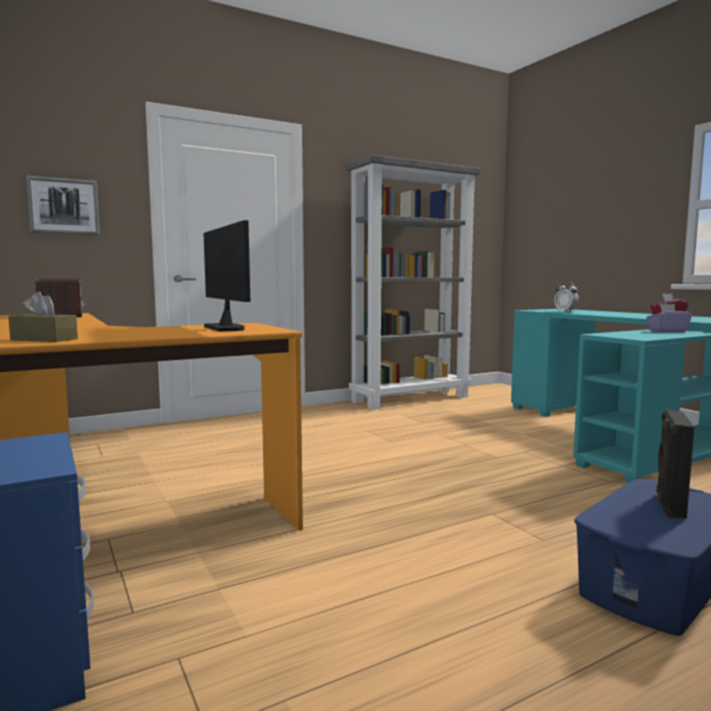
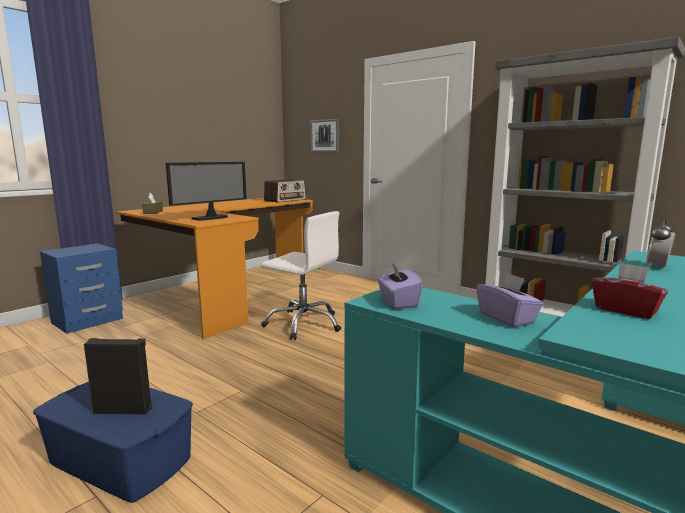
camera: 70 degrees right, 5 degrees up
none -> white office chair [261,211,341,340]
none -> purple tissue box [377,261,423,309]

